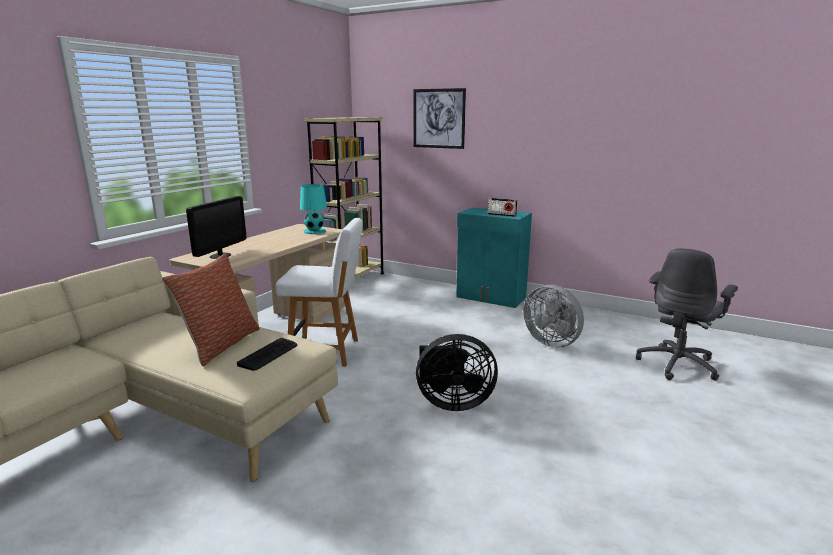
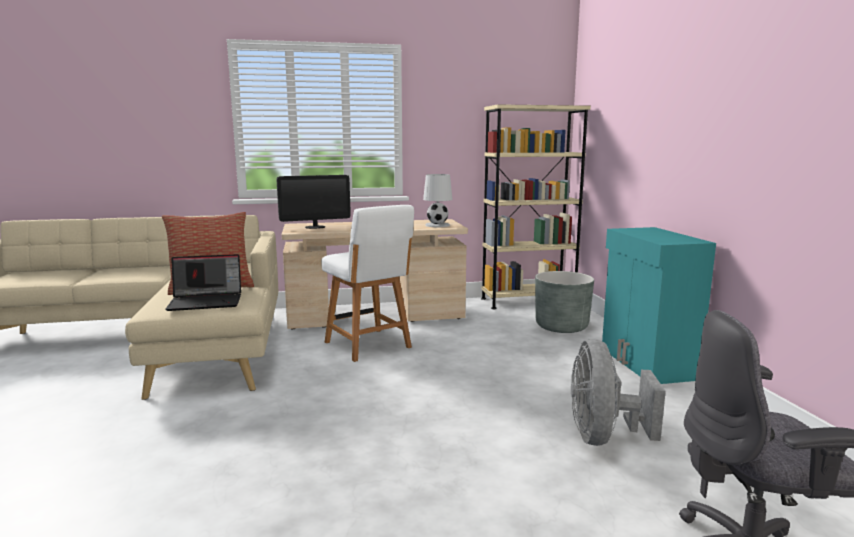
camera: 50 degrees right, 5 degrees down
keyboard [237,338,297,371] -> laptop [166,254,241,311]
turquoise table lamp [300,184,327,234] -> white table lamp [423,174,452,227]
picture [413,88,466,149] -> none
black fan [416,334,498,411] -> none
radio [488,198,517,217] -> none
none -> grey planter [535,271,594,333]

